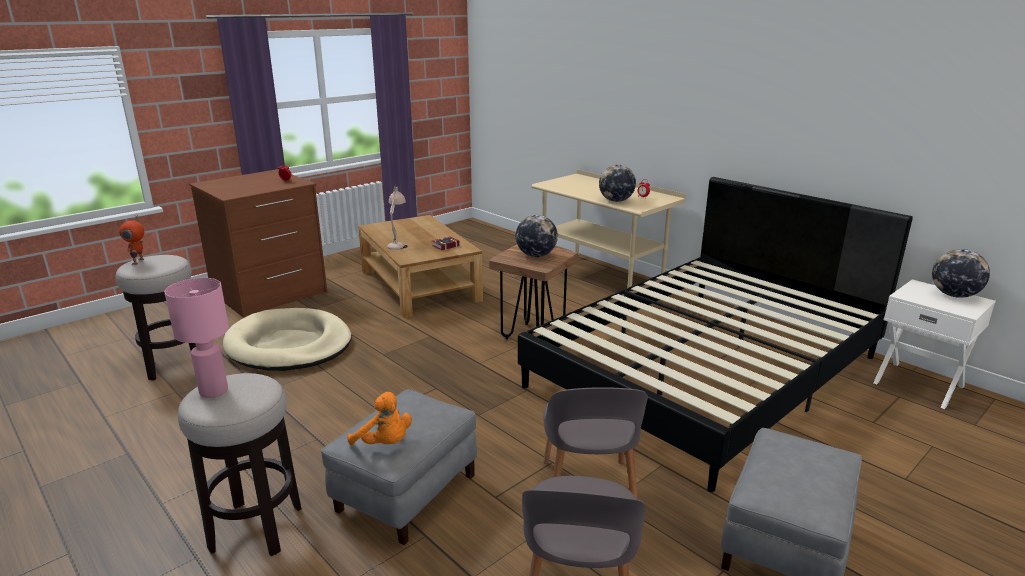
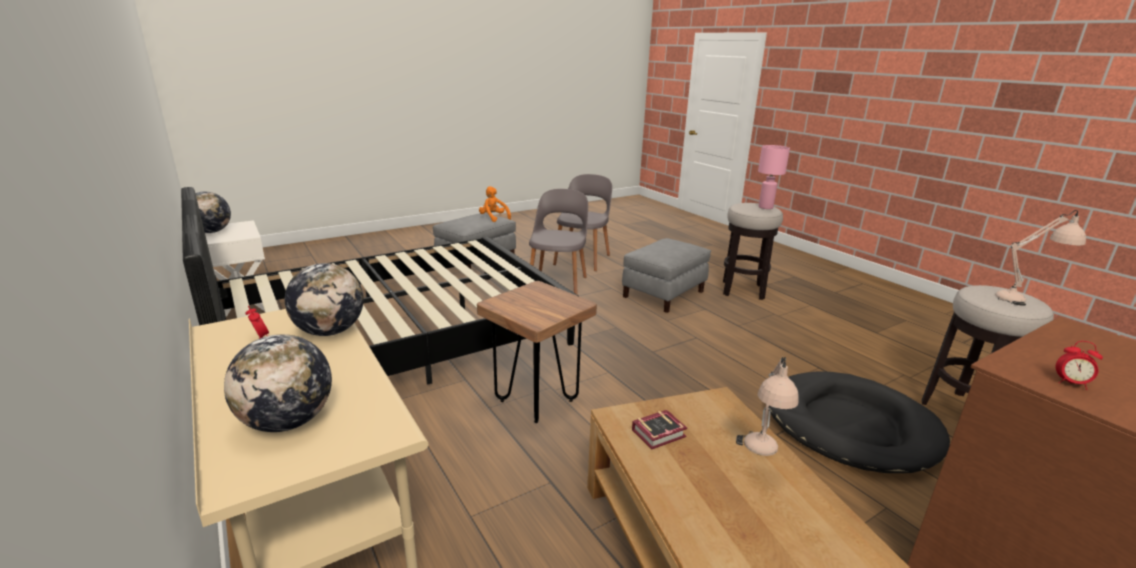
camera: 170 degrees left, 0 degrees up
toy robot [119,215,144,265] -> beige table lamp [995,210,1086,306]
beige dog bed [223,308,352,371] -> black dog bed [769,371,950,473]
orange plush toy [347,392,412,445] -> orange plush toy moved to [479,186,511,222]
globe [516,215,558,257] -> globe moved to [224,334,332,432]

